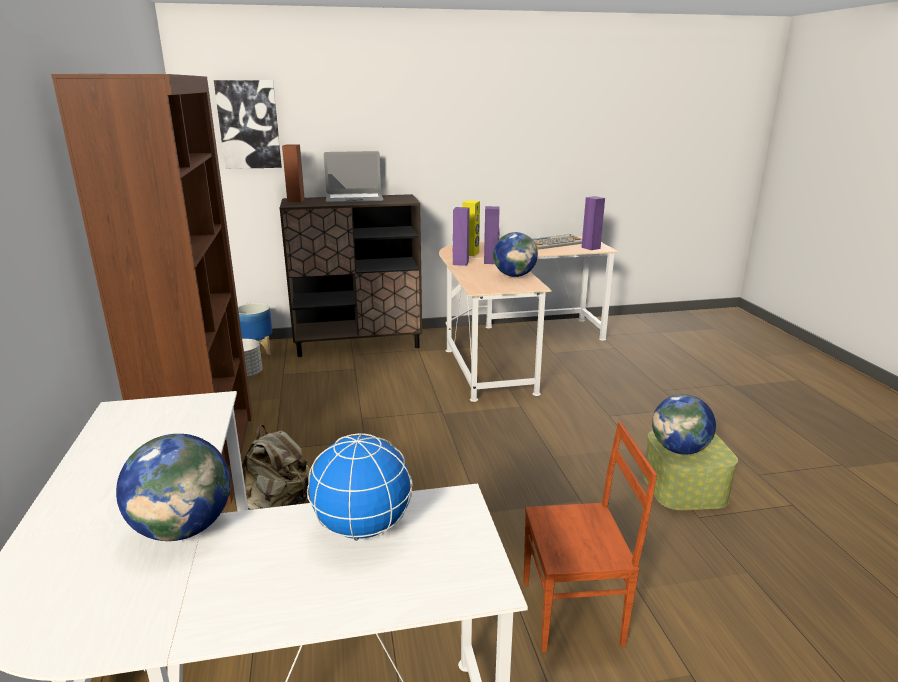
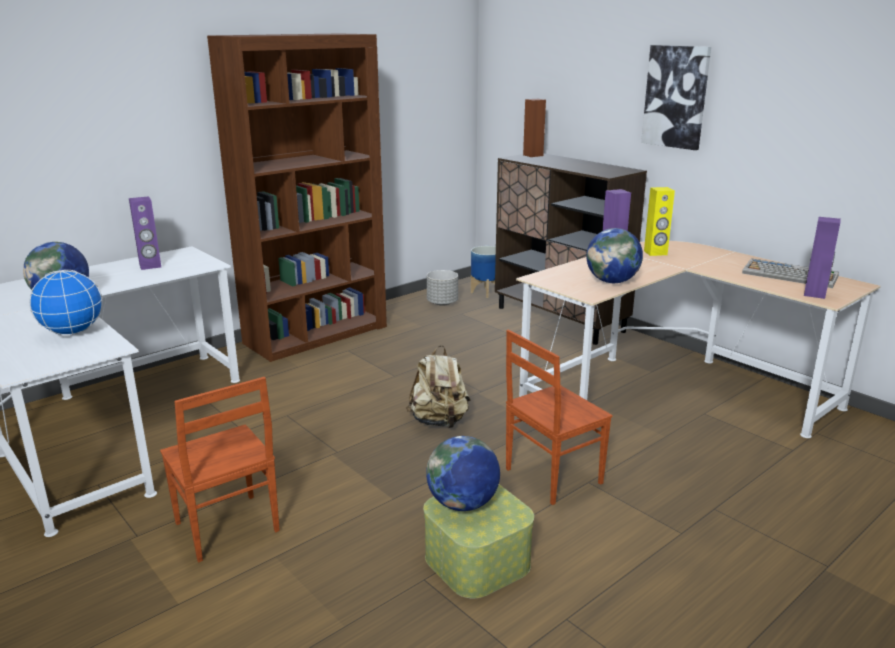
camera: 60 degrees right, 0 degrees up
picture [214,80,282,169] -> picture moved to [641,45,711,150]
beige backpack [233,425,312,510] -> beige backpack moved to [406,345,471,428]
laptop [324,151,384,203] -> none
purple speaker [484,206,500,264] -> purple speaker moved to [129,196,161,270]
none -> brown chair [506,329,613,505]

